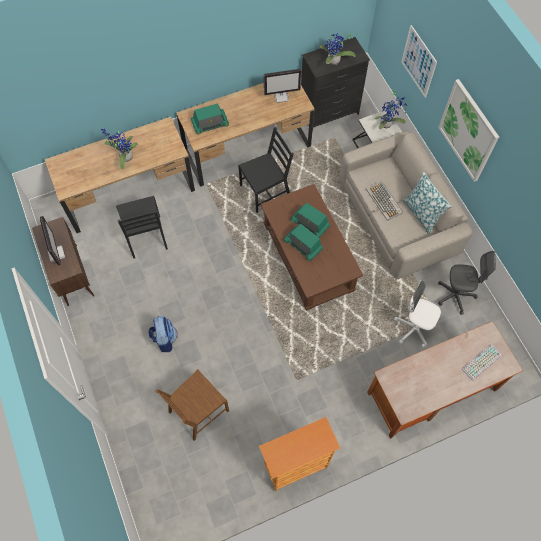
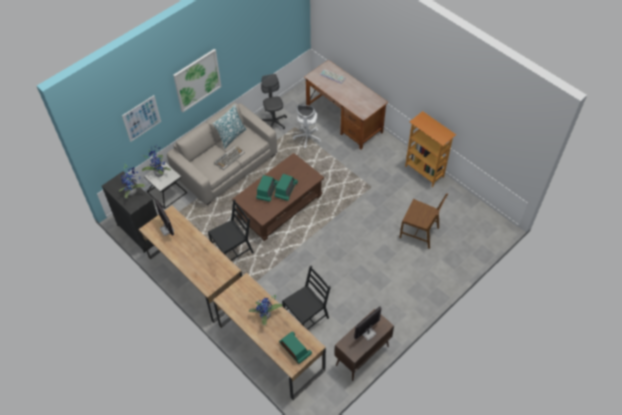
camera: 110 degrees left, 10 degrees down
backpack [148,316,178,352] -> none
radio [191,103,229,134] -> radio moved to [279,332,312,364]
black chair [238,127,293,213] -> black chair turned 105 degrees clockwise [208,199,254,261]

